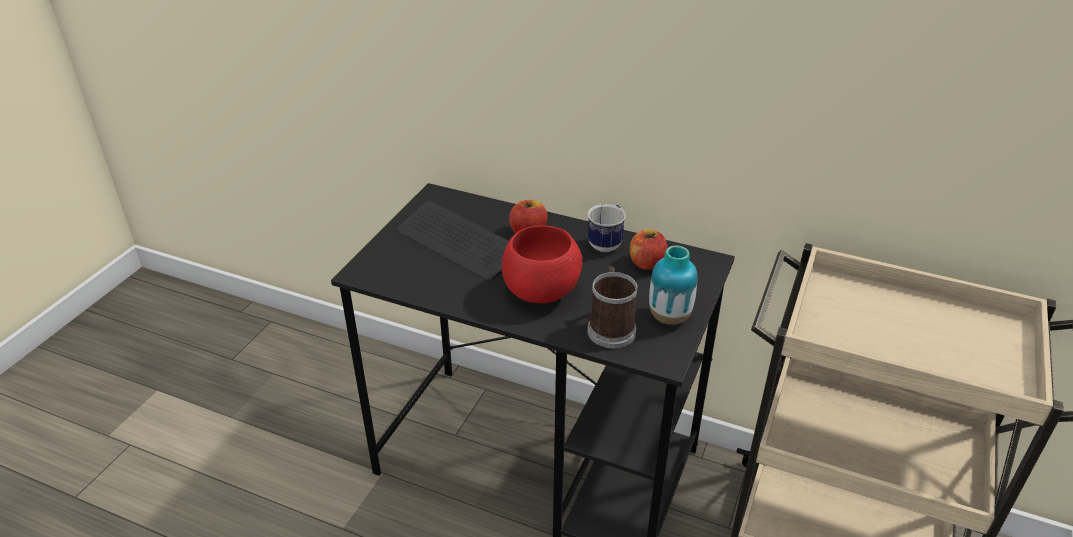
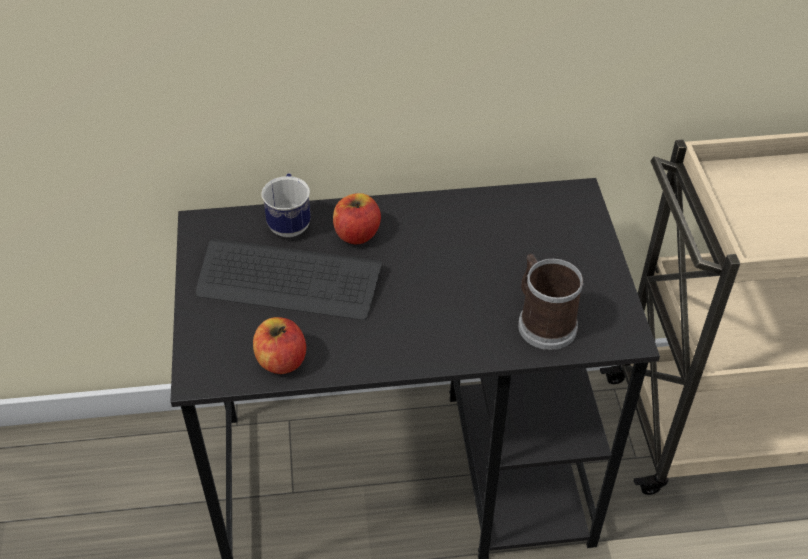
camera: 30 degrees left, 10 degrees up
red bowl [502,225,582,303] -> none
mug [588,204,626,252] -> mug moved to [262,173,311,237]
apple [630,229,668,270] -> apple moved to [253,317,306,374]
vase [649,245,697,325] -> none

